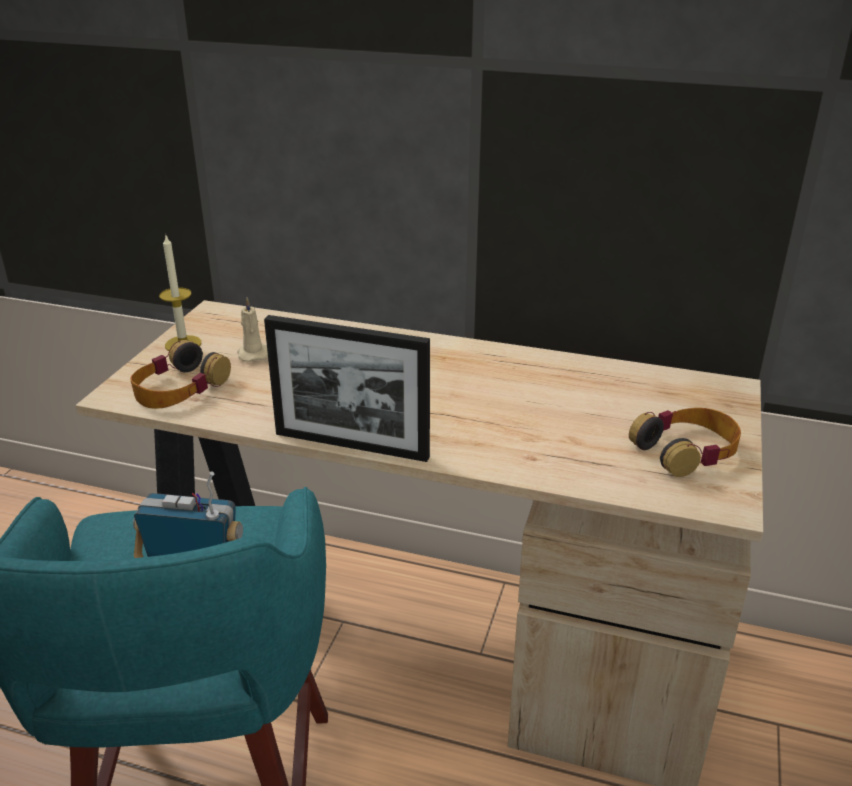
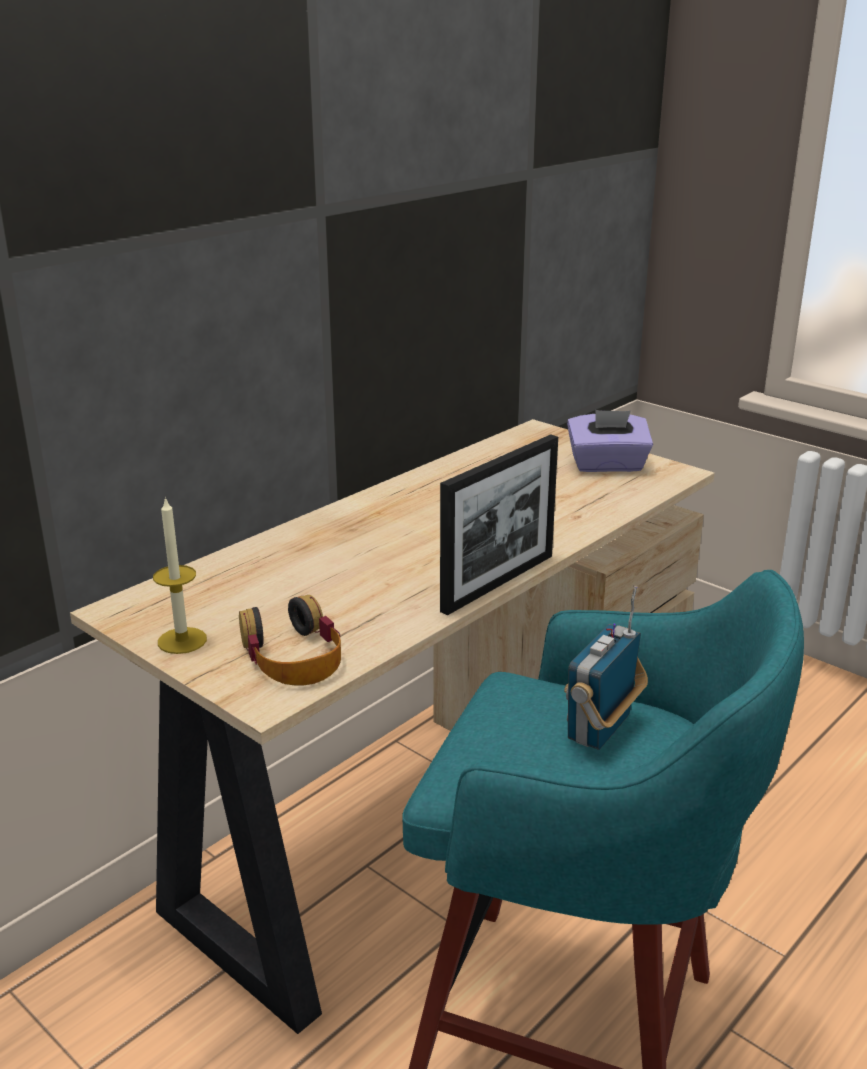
camera: 65 degrees left, 5 degrees down
beige candle [237,297,268,362] -> none
headphones [629,408,741,477] -> purple tissue box [567,410,653,472]

